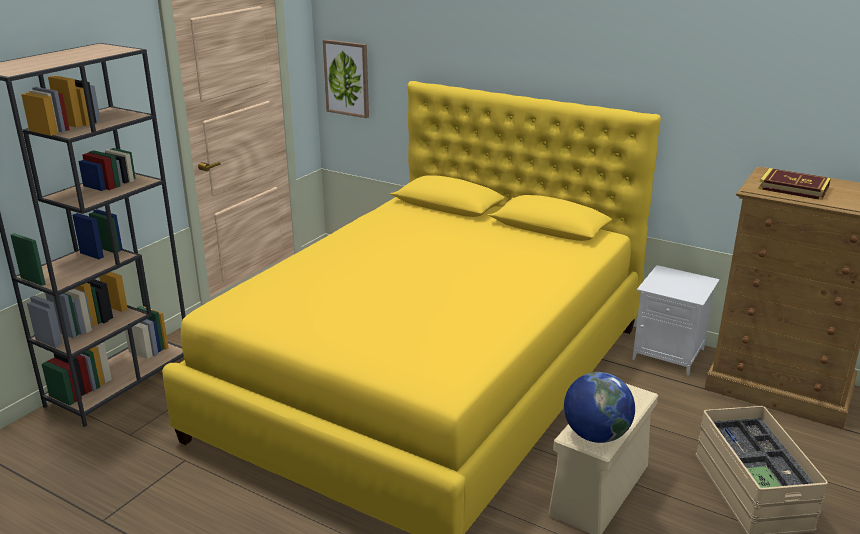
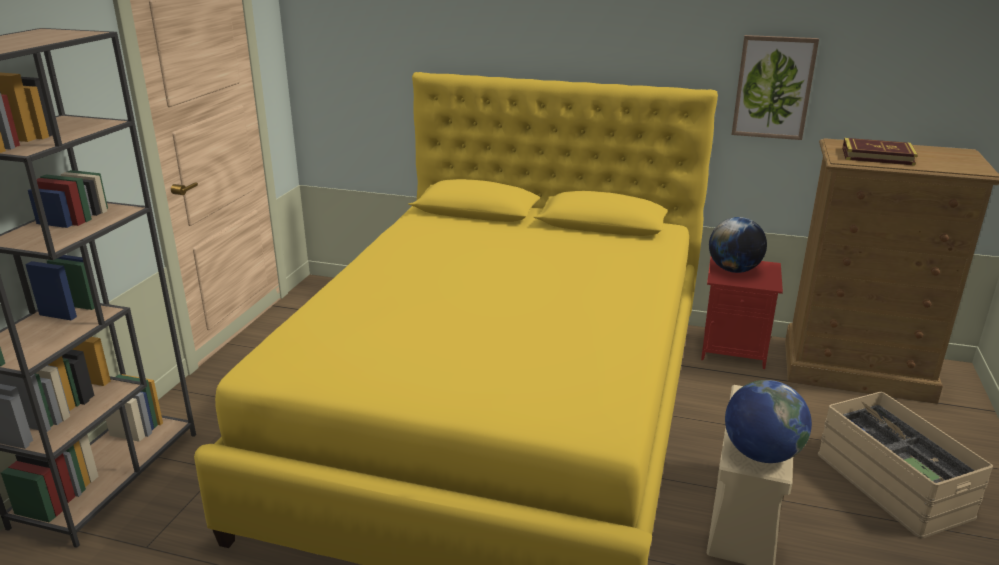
camera: 15 degrees left, 0 degrees up
picture [323,39,369,118] -> picture moved to [732,35,819,140]
grey nightstand [632,265,720,376] -> red nightstand [701,257,783,369]
none -> globe [709,217,767,273]

